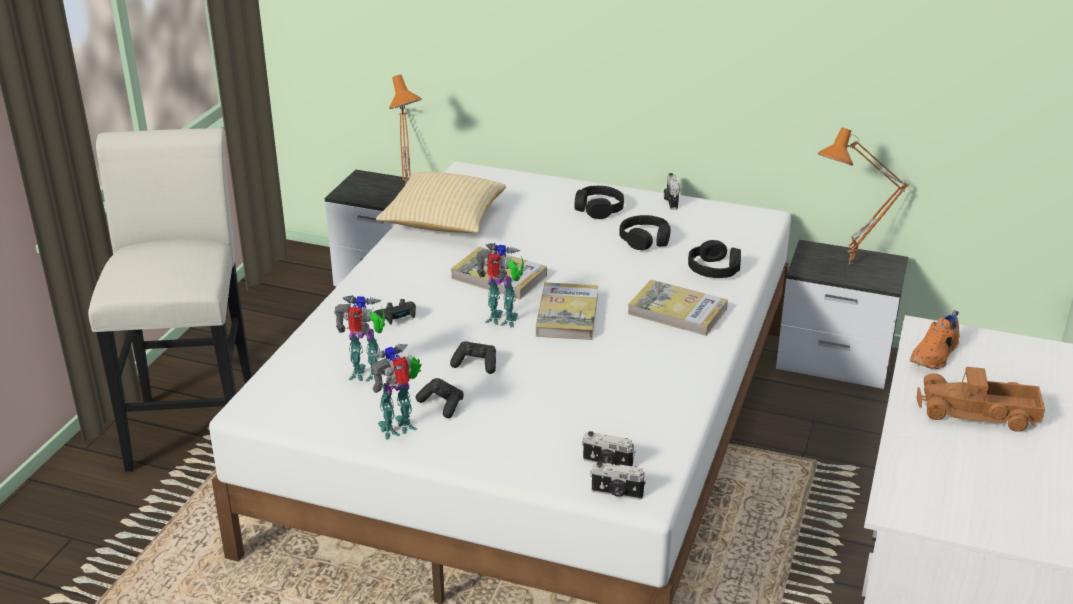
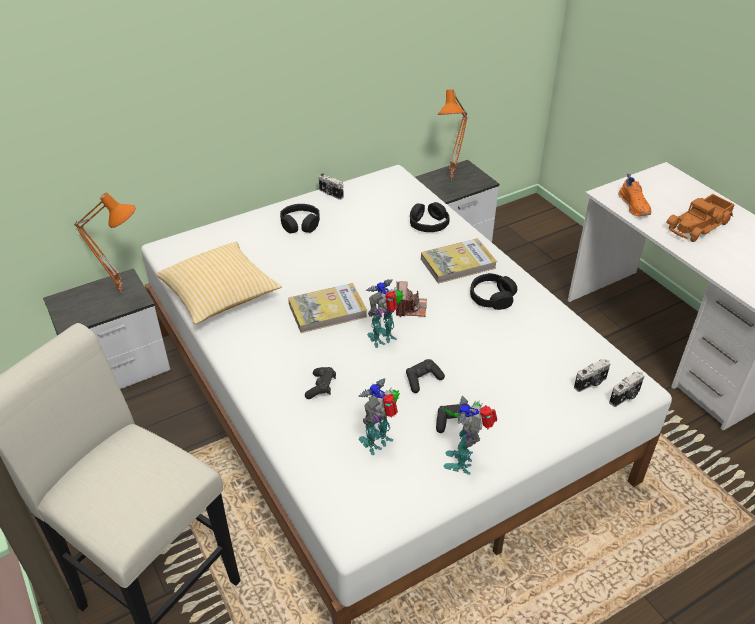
camera: 50 degrees left, 10 degrees up
book [536,282,598,340] -> camera [396,281,427,317]
black headphones [619,215,671,250] -> black headphones moved to [470,273,517,310]

